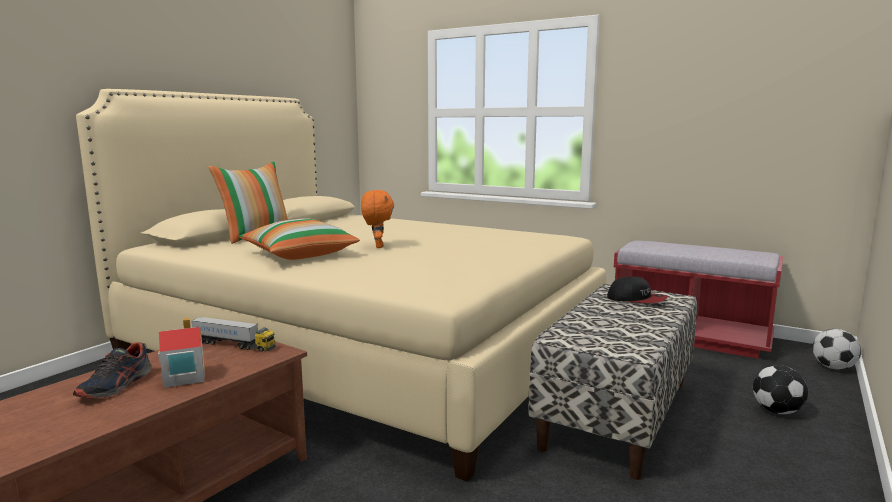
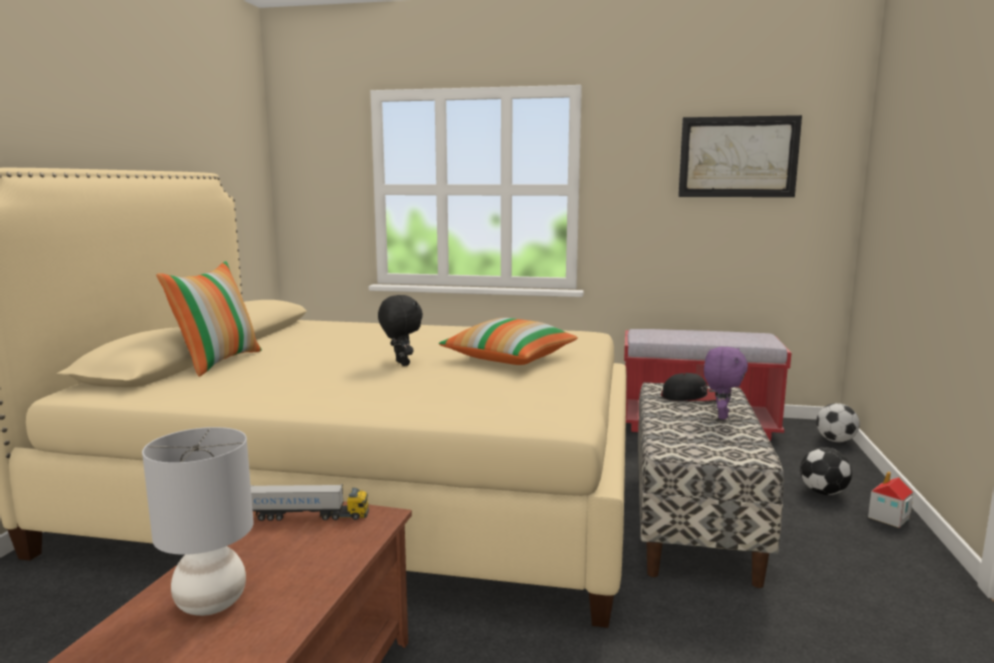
camera: 20 degrees left, 0 degrees up
shoe [73,342,152,399] -> grey table lamp [142,427,254,616]
toy house [158,318,205,388] -> toy house moved to [868,471,913,528]
pillow [239,218,360,260] -> pillow moved to [439,318,578,365]
orange plush toy [361,190,394,248] -> black plush toy [378,295,423,366]
none -> picture [678,115,802,197]
none -> purple plush toy [704,347,748,419]

